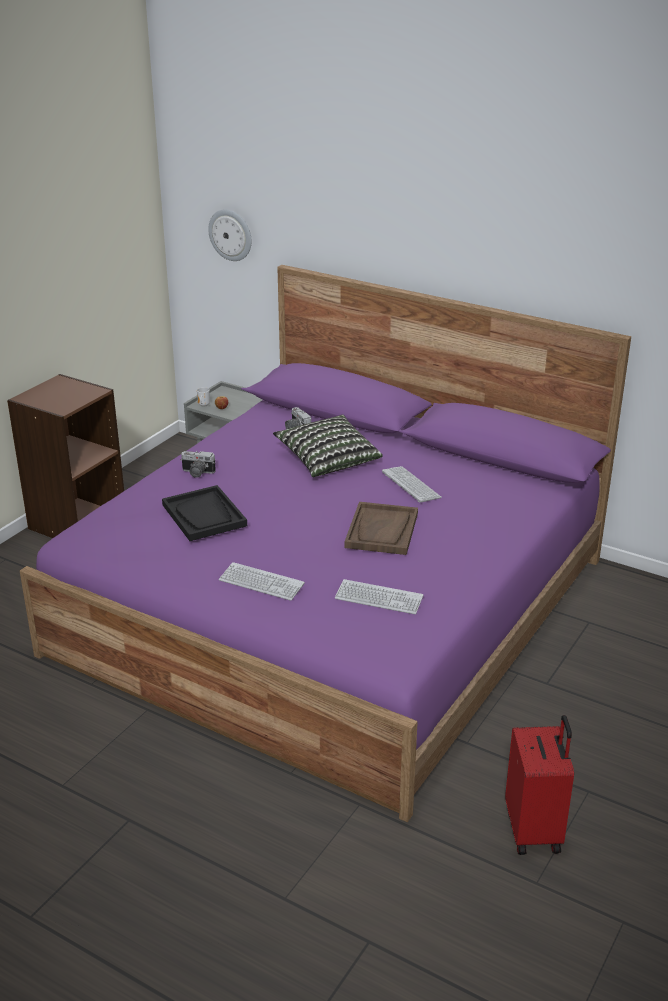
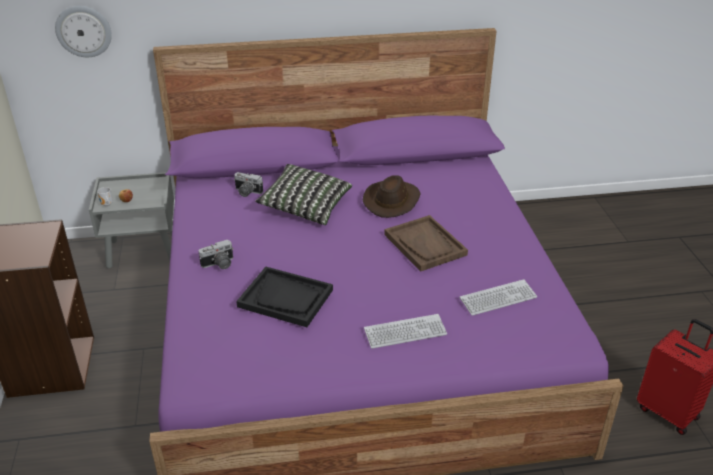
camera: 40 degrees left, 5 degrees up
keyboard [382,466,442,503] -> brown hat [363,175,421,218]

